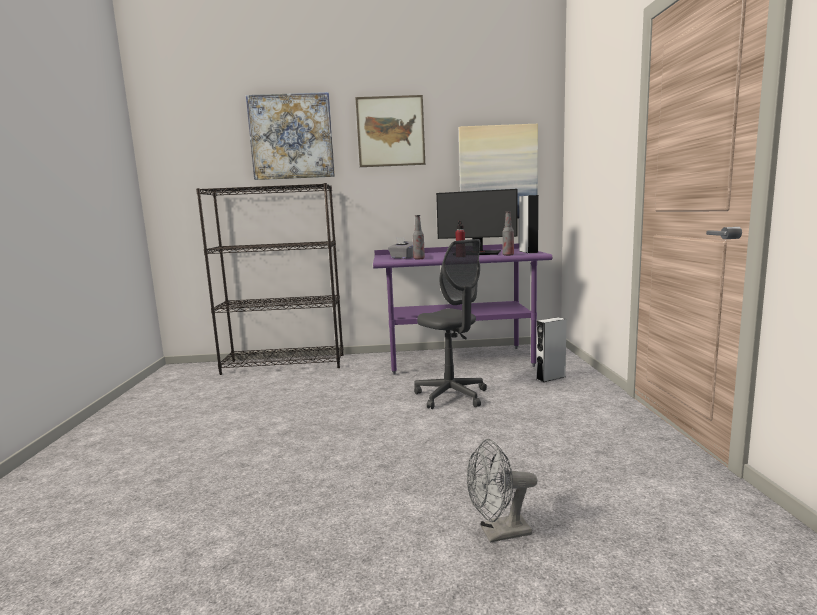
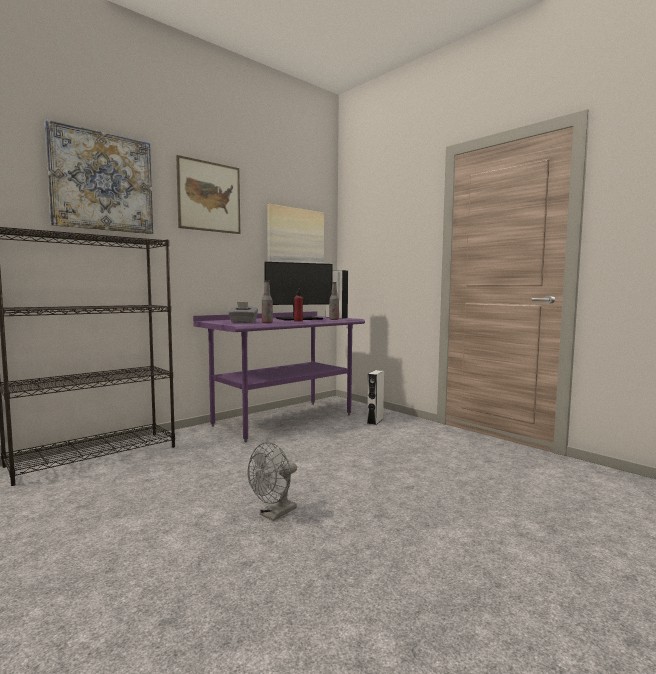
camera: 40 degrees left, 5 degrees down
grey office chair [414,239,487,409] -> none
grey fan [467,439,537,543] -> grey fan moved to [247,442,297,521]

